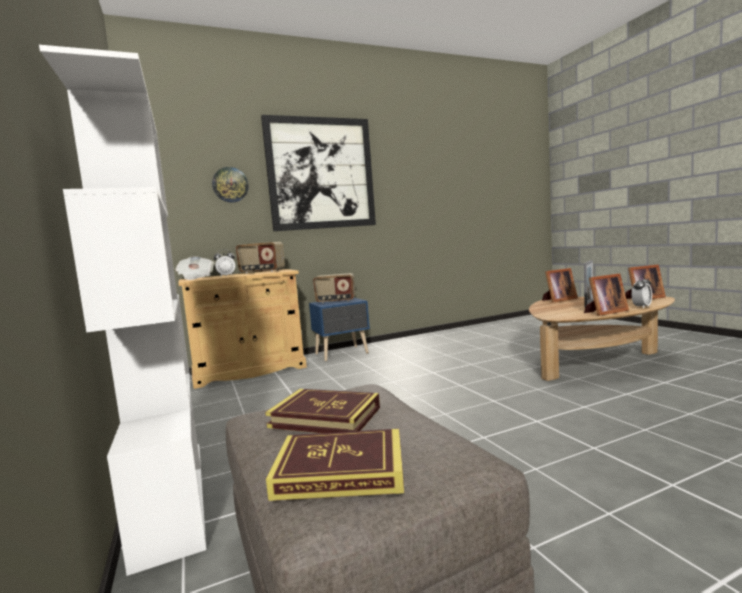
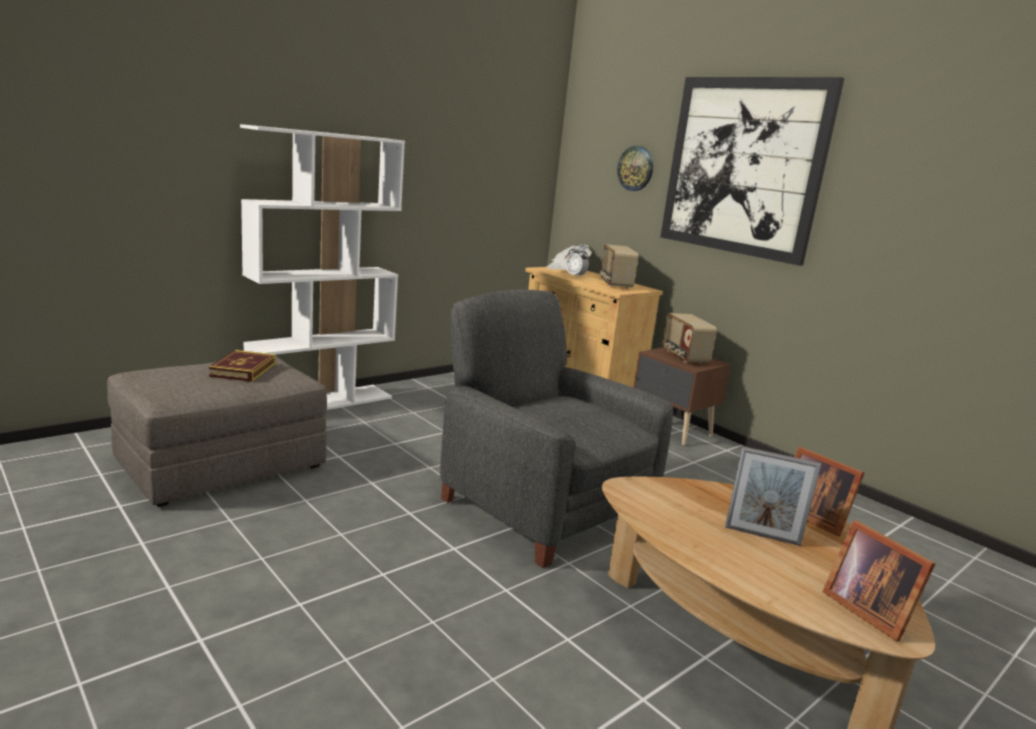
camera: 70 degrees right, 10 degrees up
book [266,429,404,501] -> none
blue nightstand [309,298,370,361] -> brown nightstand [633,347,731,446]
picture frame [584,273,629,316] -> none
alarm clock [631,275,652,309] -> none
none -> grey armchair [440,290,673,568]

